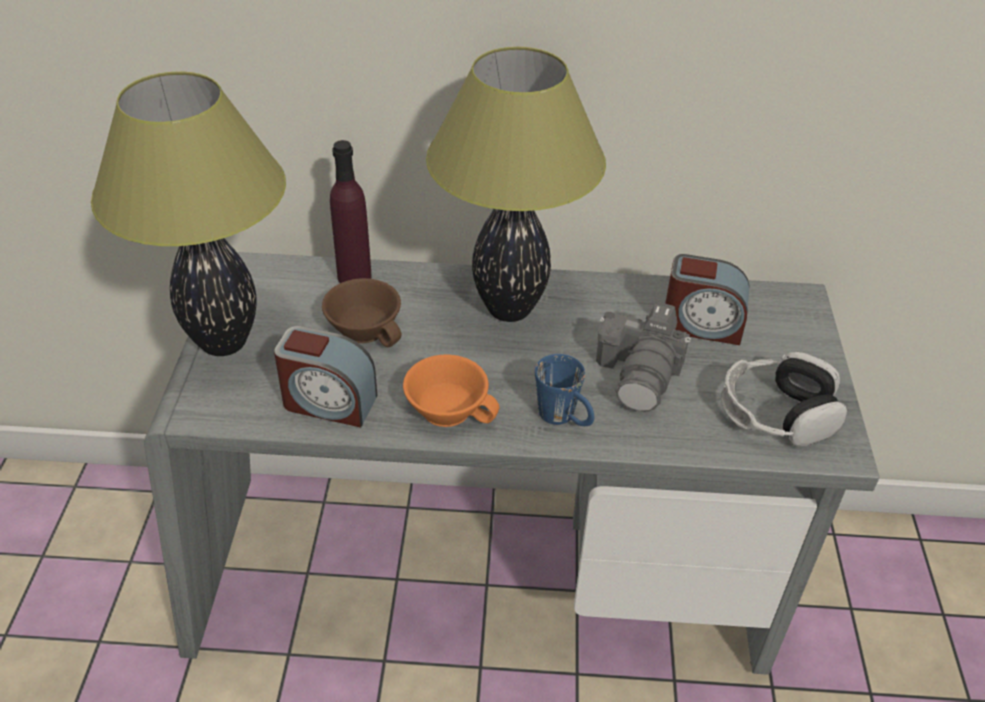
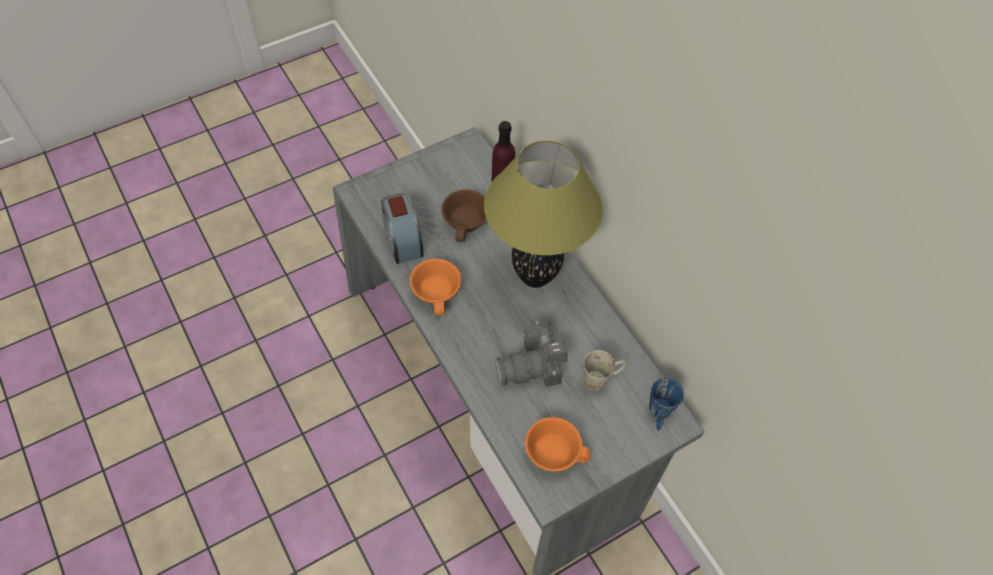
camera: 55 degrees right, 15 degrees up
table lamp [91,72,286,356] -> none
blue mug [535,354,594,426] -> blue mug moved to [649,378,684,431]
alarm clock [665,254,750,345] -> white mug [583,350,627,391]
headphones [721,352,847,446] -> orange cup [525,417,591,472]

